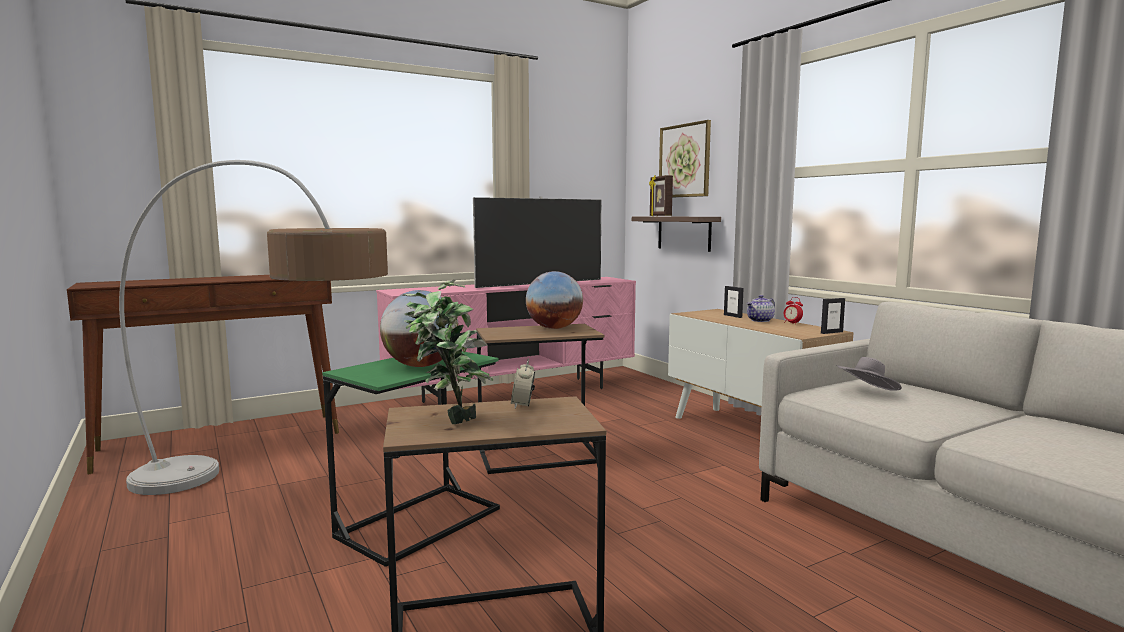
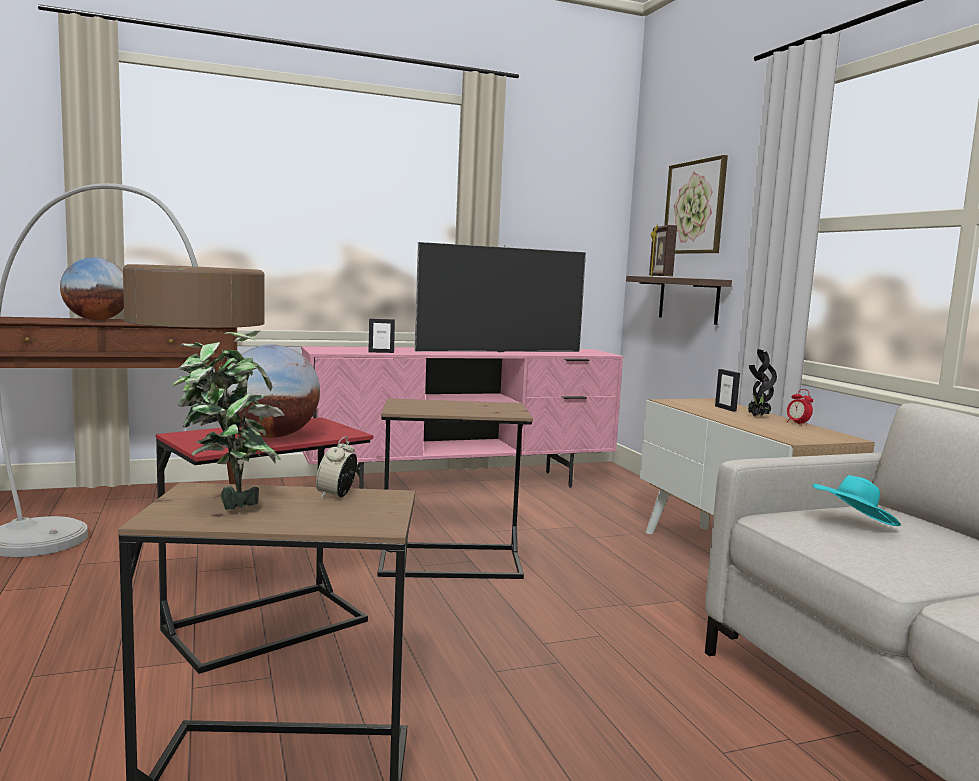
camera: 10 degrees right, 0 degrees up
green side table [322,351,500,567] -> red side table [156,417,373,674]
globe [526,271,583,329] -> globe moved to [60,257,124,320]
teapot [747,295,775,322] -> potted plant [748,349,777,417]
picture frame [821,298,845,334] -> picture frame moved to [368,318,395,353]
grey hat [837,357,902,391] -> turquoise hat [812,475,901,526]

